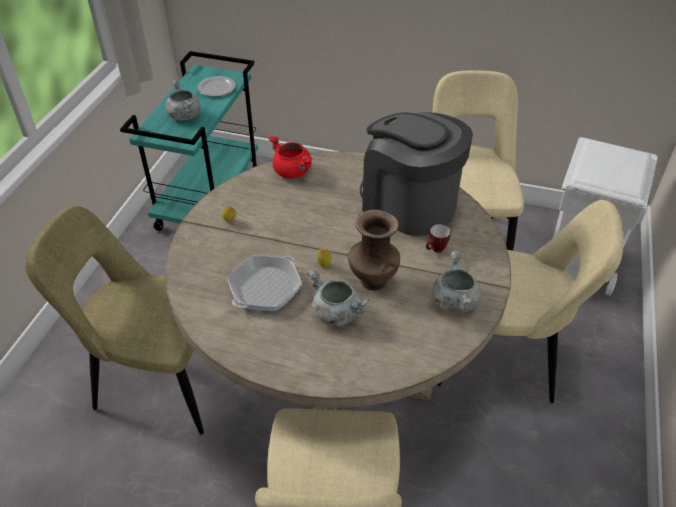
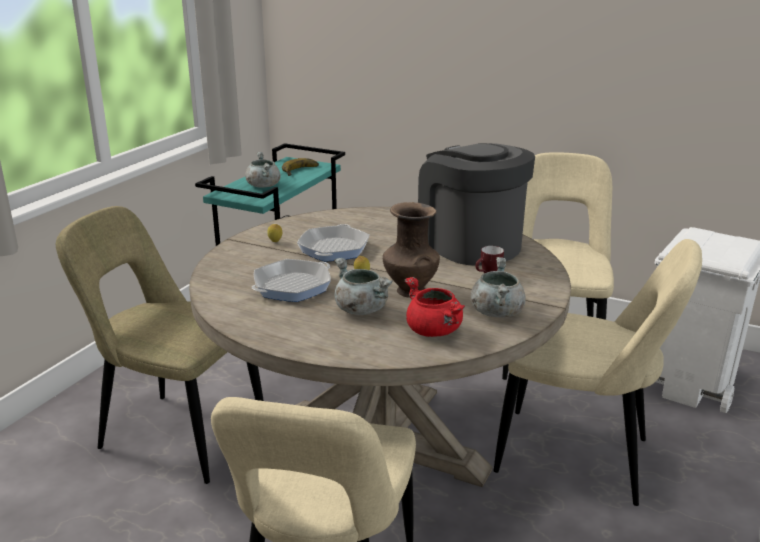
camera: 10 degrees right, 20 degrees down
plate [198,76,236,97] -> banana [282,158,319,176]
red cooking pot [268,136,313,179] -> red cooking pot moved to [404,277,465,337]
none -> frying pan [297,224,370,262]

